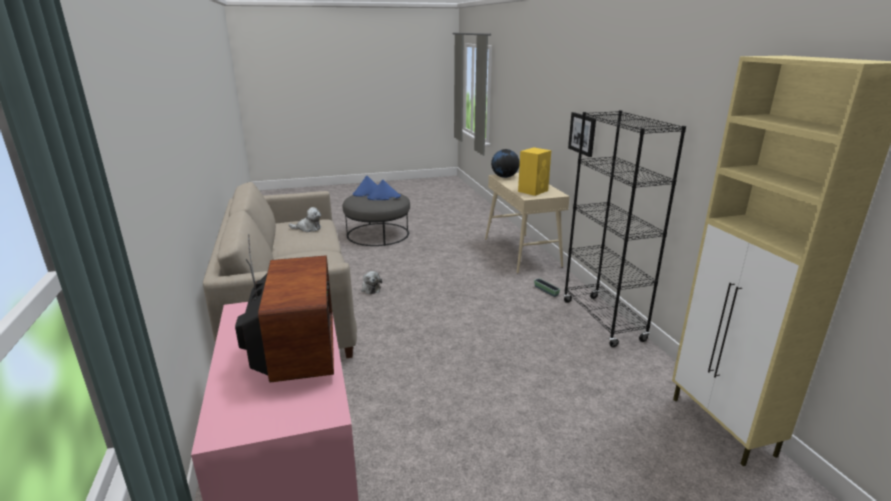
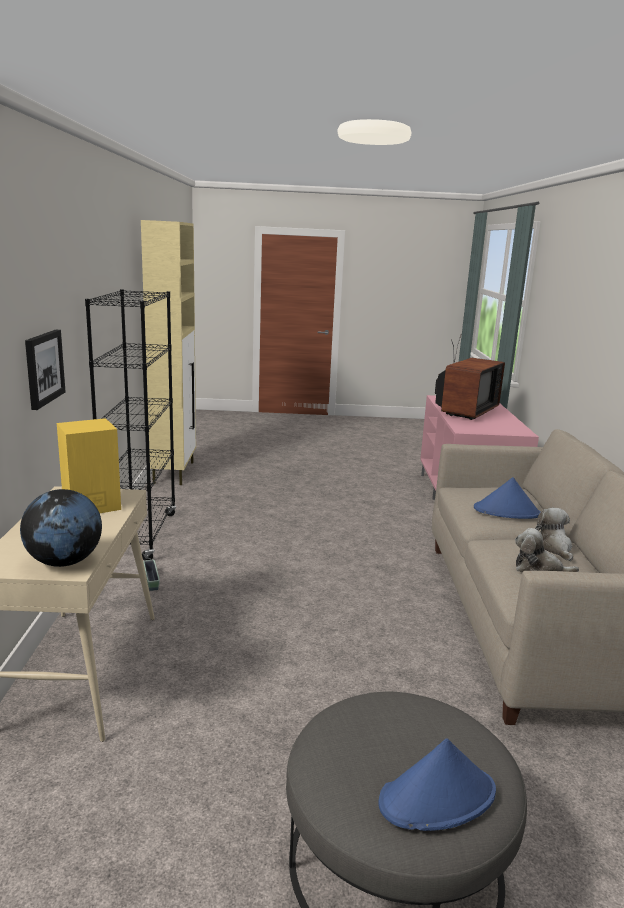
camera: 165 degrees left, 5 degrees down
television [235,234,334,383] -> television turned 150 degrees counterclockwise [435,335,505,420]
plush toy [361,271,382,294] -> plush toy moved to [535,508,573,561]
blue hat [367,180,401,200] -> blue hat moved to [474,477,541,519]

